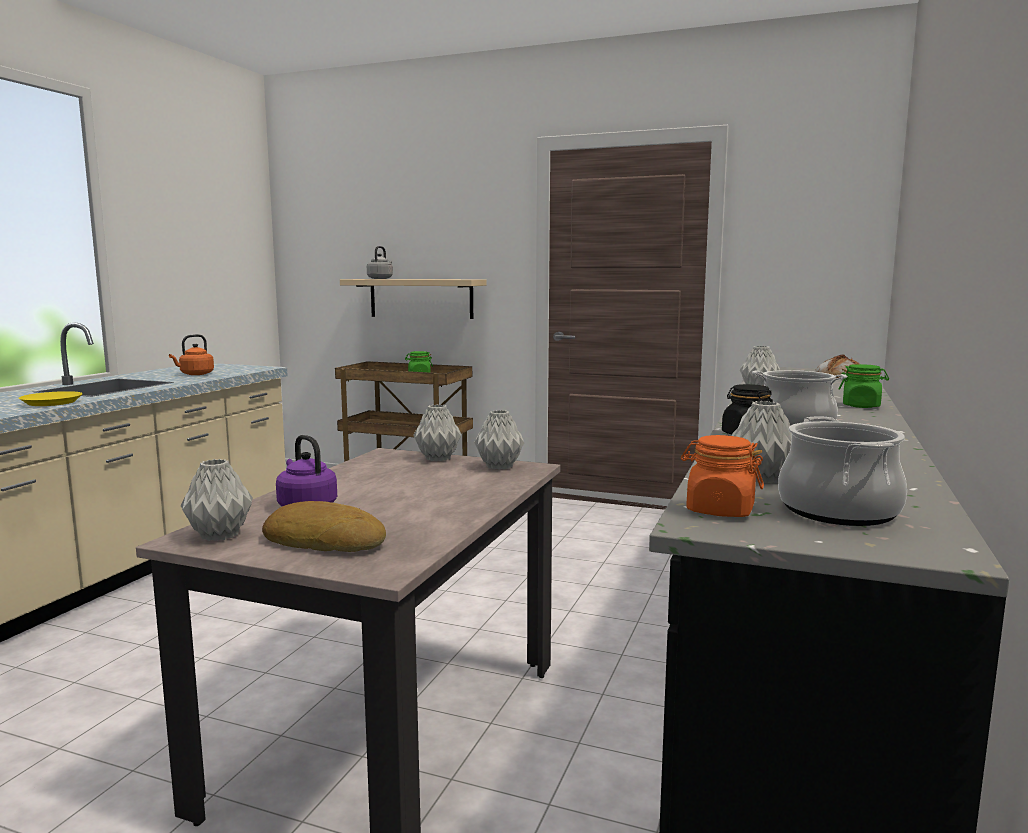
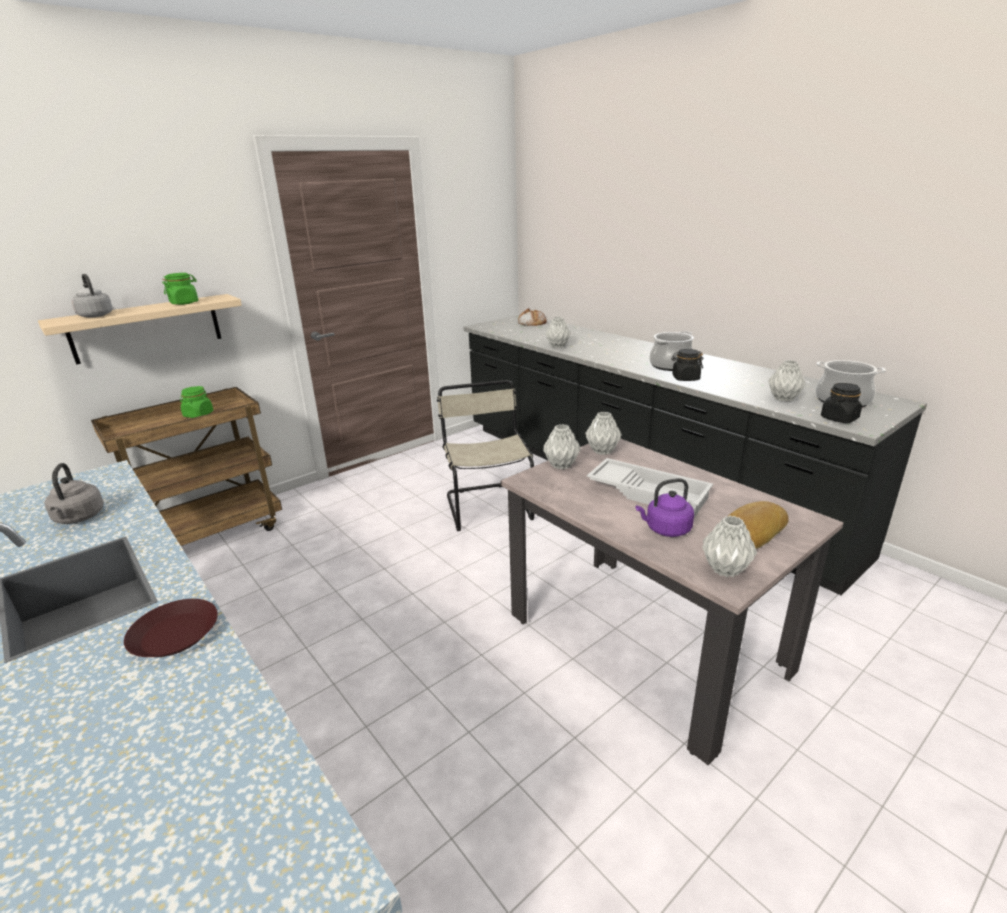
camera: 60 degrees left, 15 degrees up
yellow plate [19,391,83,406] -> brown plate [124,599,218,657]
orange kettle [169,334,214,375] -> grey kettle [44,463,104,524]
orange jar [681,435,764,517] -> black jar [821,383,862,423]
green jar [838,364,889,408] -> green jar moved to [162,273,198,305]
none -> beige chair [437,380,535,531]
none -> white tray [587,458,713,517]

